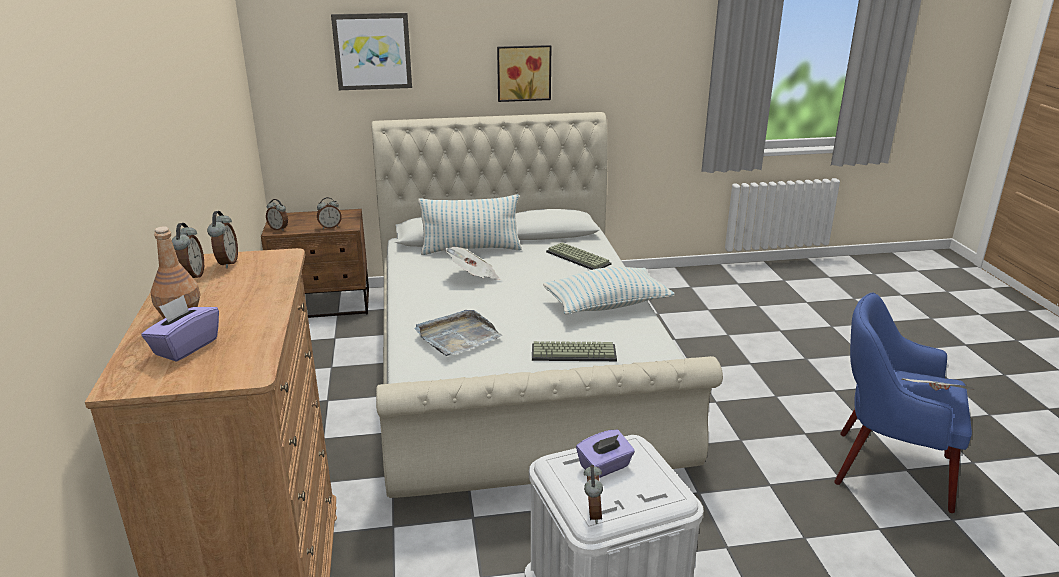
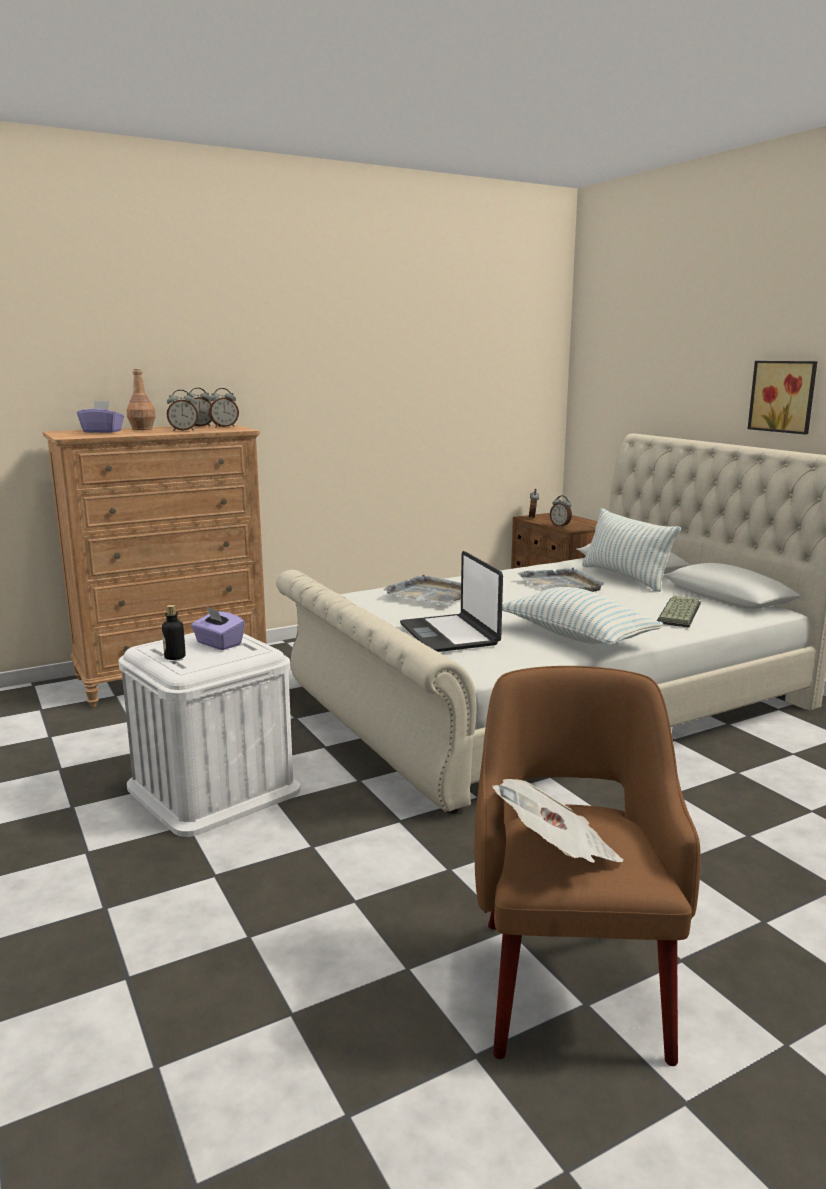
camera: 70 degrees right, 10 degrees down
picture [331,13,412,90] -> none
newspaper [444,247,501,280] -> grey tray [517,567,604,592]
keyboard [532,341,617,361] -> laptop [400,551,503,652]
alarm clock [584,464,603,524] -> alarm clock moved to [167,390,198,431]
blue armchair [834,292,972,513] -> brown armchair [475,666,701,1066]
none -> bottle [162,605,186,660]

